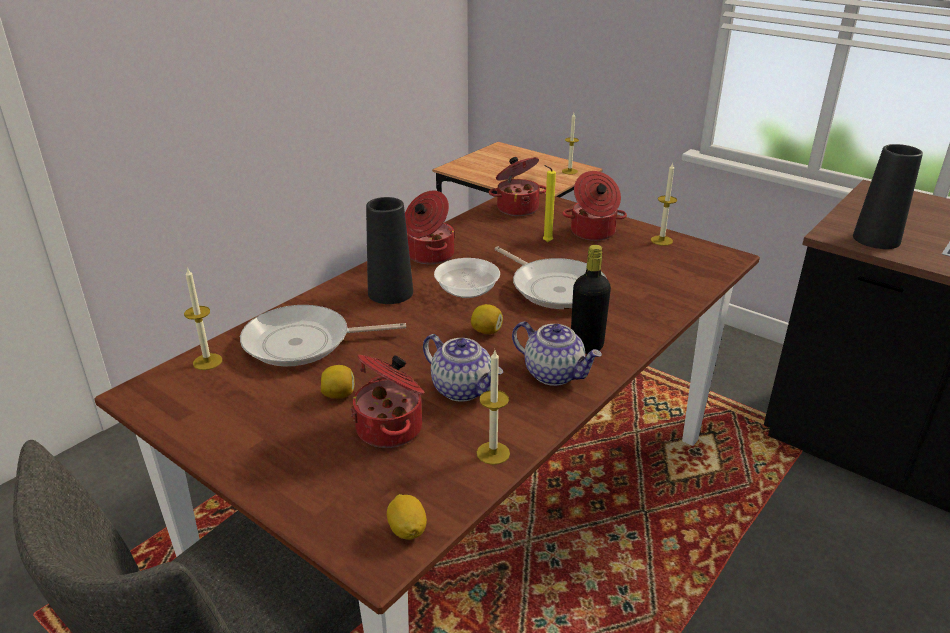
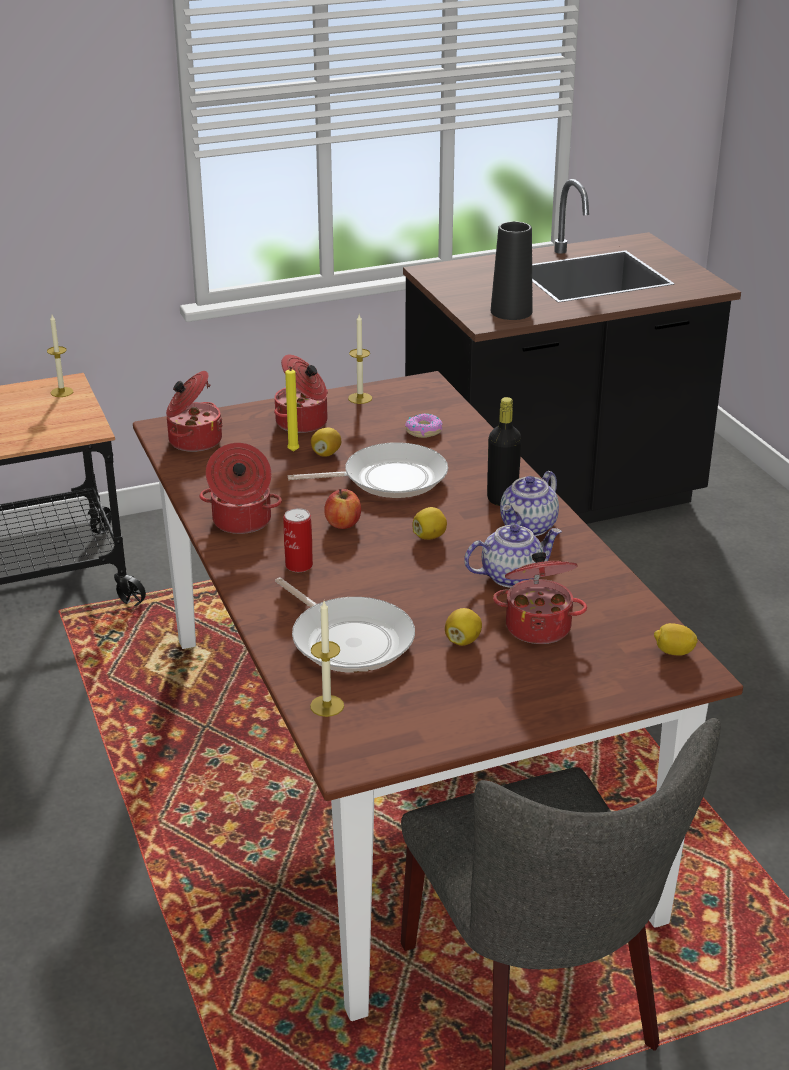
camera: 60 degrees left, 0 degrees up
frying pan [240,305,406,366] -> frying pan turned 60 degrees counterclockwise [275,577,415,673]
black vase [366,197,413,304] -> can [284,508,313,572]
bowl [434,258,500,298] -> apple [324,489,361,529]
candle [477,350,510,465] -> none
teapot [512,322,602,386] -> teapot turned 150 degrees clockwise [500,471,559,536]
none -> lemon [311,428,341,457]
none -> donut [405,413,443,438]

